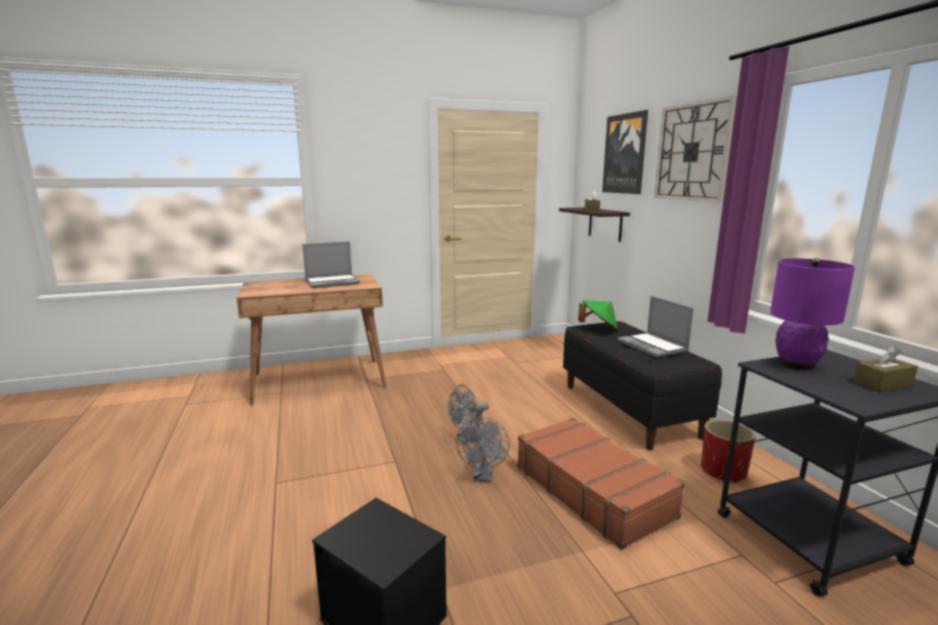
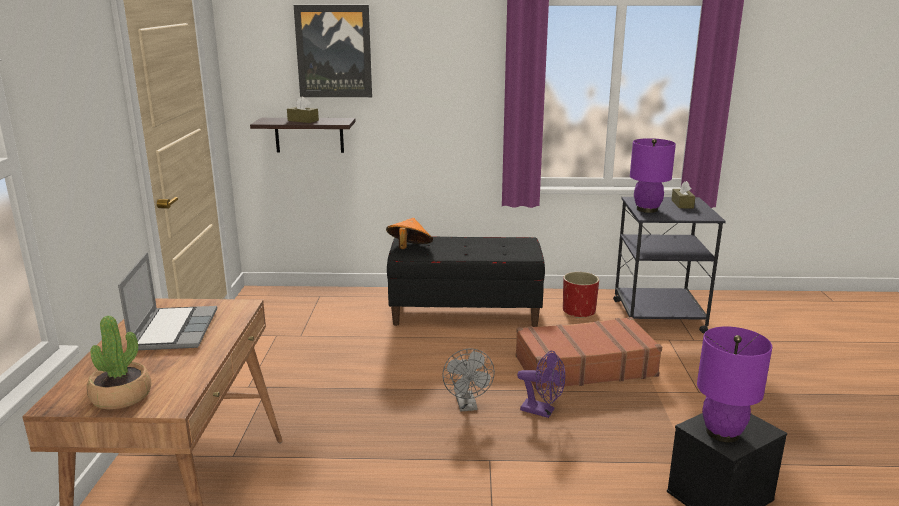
camera: 70 degrees left, 5 degrees up
grey fan [456,417,510,482] -> purple fan [517,351,566,418]
green hat [578,300,618,330] -> orange hat [386,218,433,249]
laptop [617,296,694,357] -> none
wall clock [654,95,737,203] -> none
none -> potted plant [87,316,151,409]
none -> purple table lamp [697,326,772,442]

